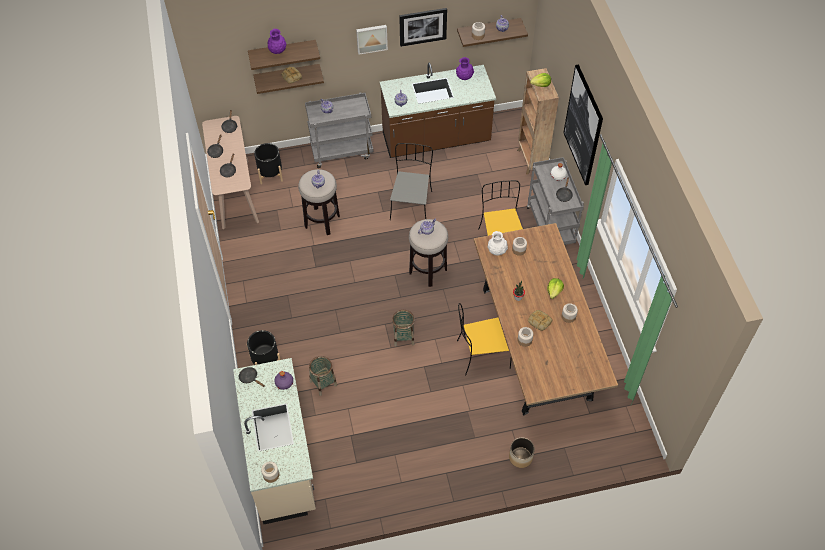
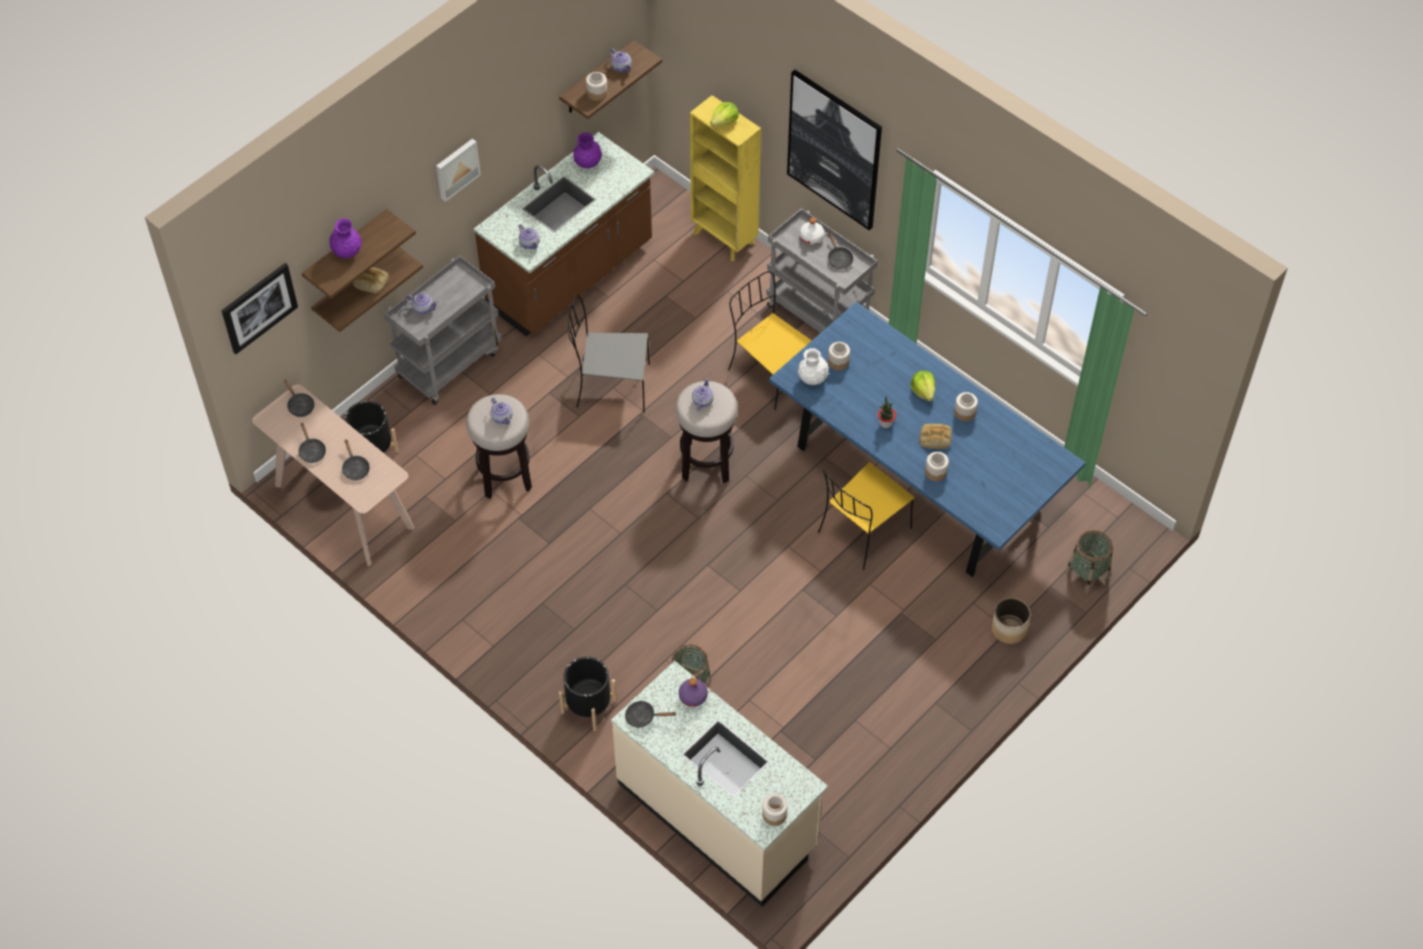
camera: 35 degrees left, 0 degrees up
grey chair [390,143,433,220] -> grey chair turned 60 degrees counterclockwise [568,295,650,413]
basket [392,310,415,347] -> basket moved to [1065,530,1113,593]
picture [399,8,447,47] -> picture moved to [222,263,298,354]
brown dining table [474,223,618,416] -> blue dining table [769,302,1085,577]
brown bookcase [517,68,559,175] -> yellow bookcase [690,95,761,261]

